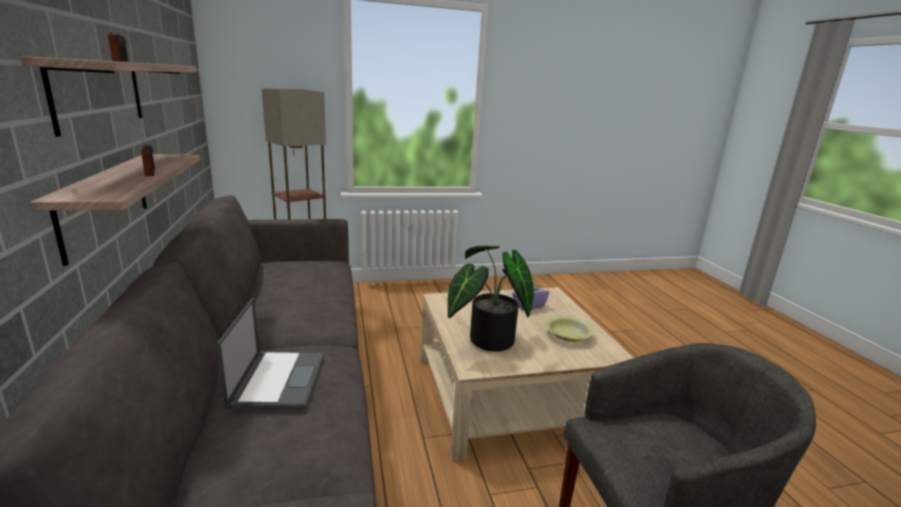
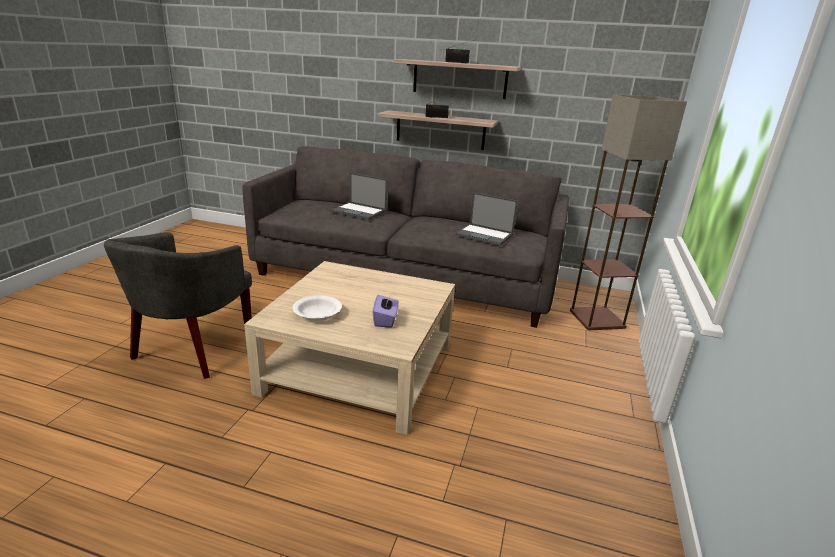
camera: 120 degrees right, 5 degrees up
potted plant [448,246,534,352] -> none
yellow bowl [545,315,595,342] -> white bowl [293,295,342,321]
none -> laptop [455,192,518,246]

